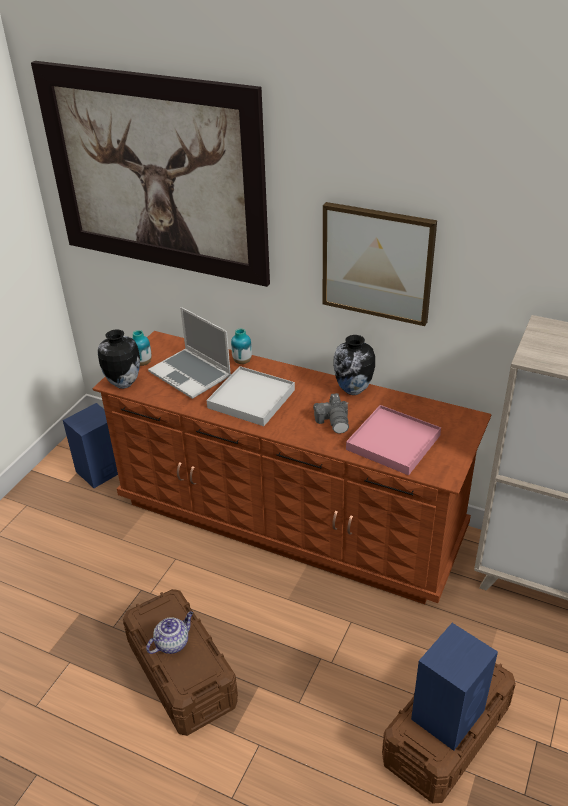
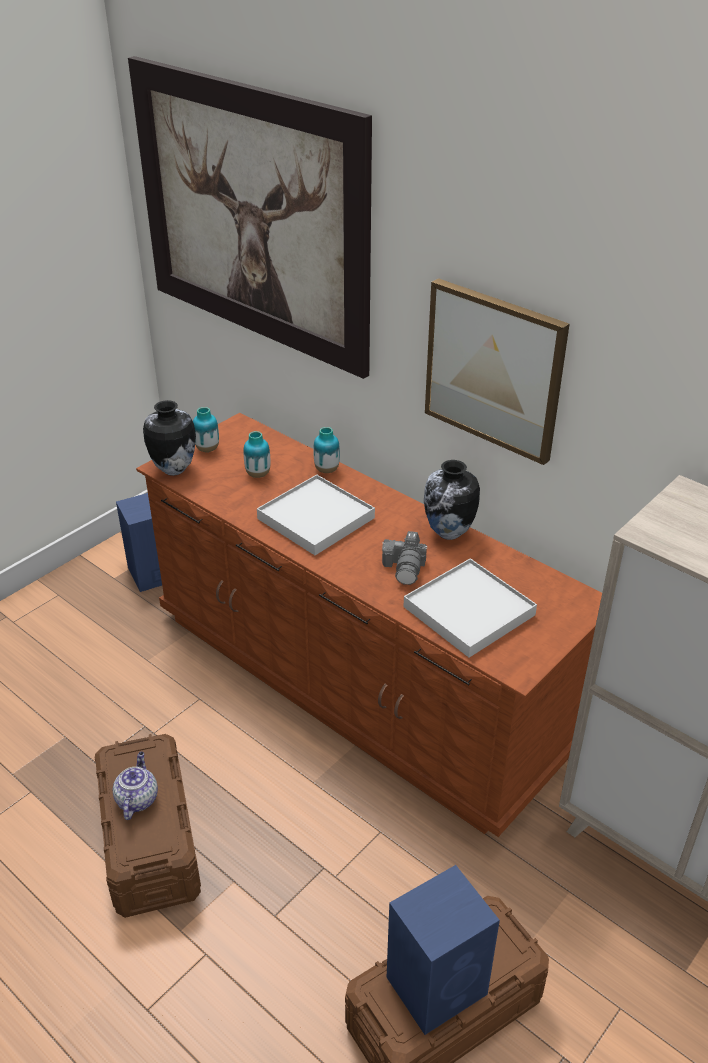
camera: 15 degrees right, 0 degrees up
teapot [146,611,193,654] -> teapot turned 60 degrees counterclockwise [113,752,158,820]
laptop [148,307,231,399] -> vase [243,431,270,478]
pink tray [346,405,441,475] -> white tray [404,558,537,658]

